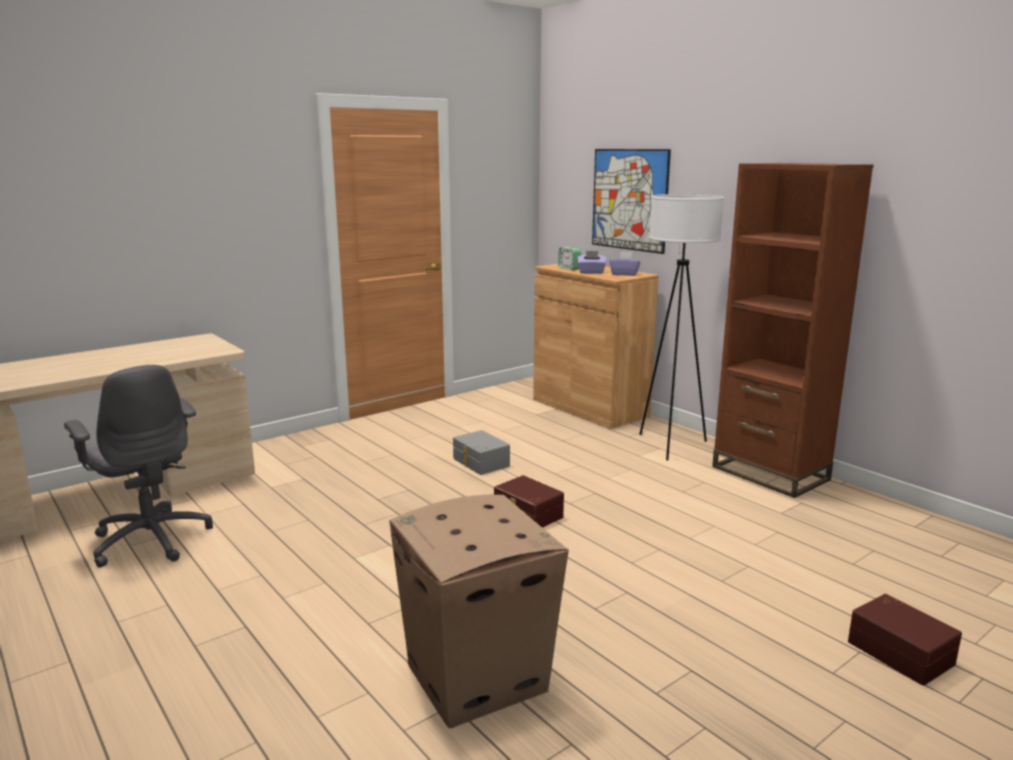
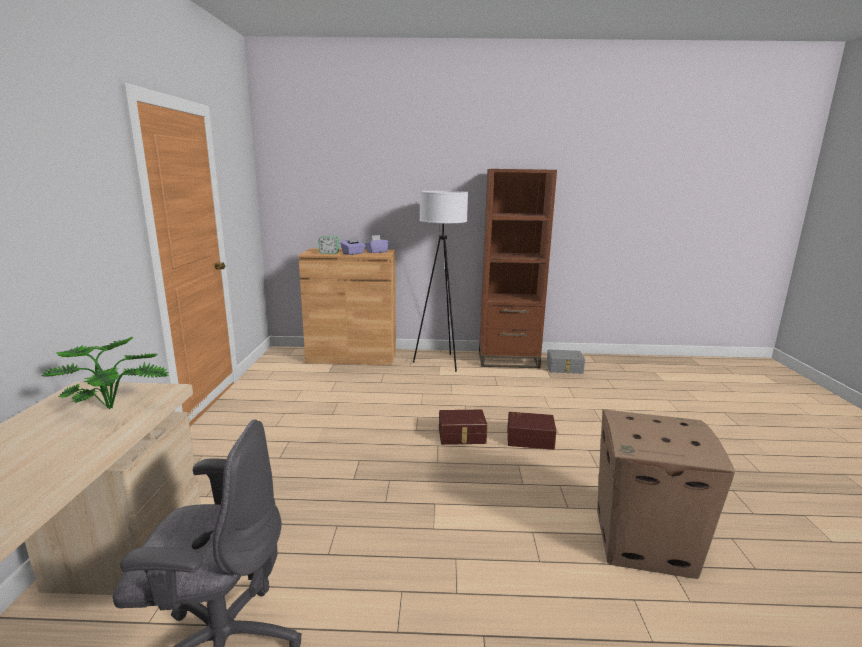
camera: 50 degrees left, 0 degrees up
grey storage box [453,430,510,475] -> grey storage box moved to [546,349,585,374]
picture [592,149,671,254] -> none
brown storage box [848,594,962,686] -> brown storage box moved to [507,412,557,450]
none -> potted plant [41,337,169,409]

